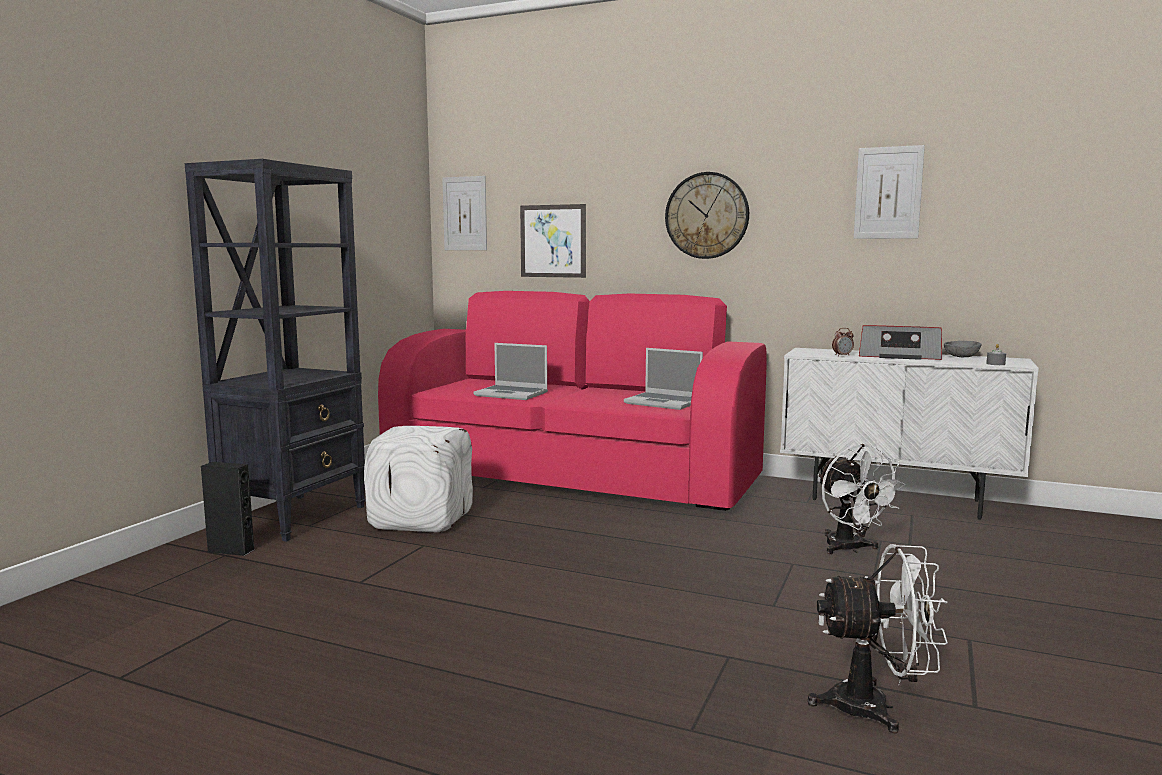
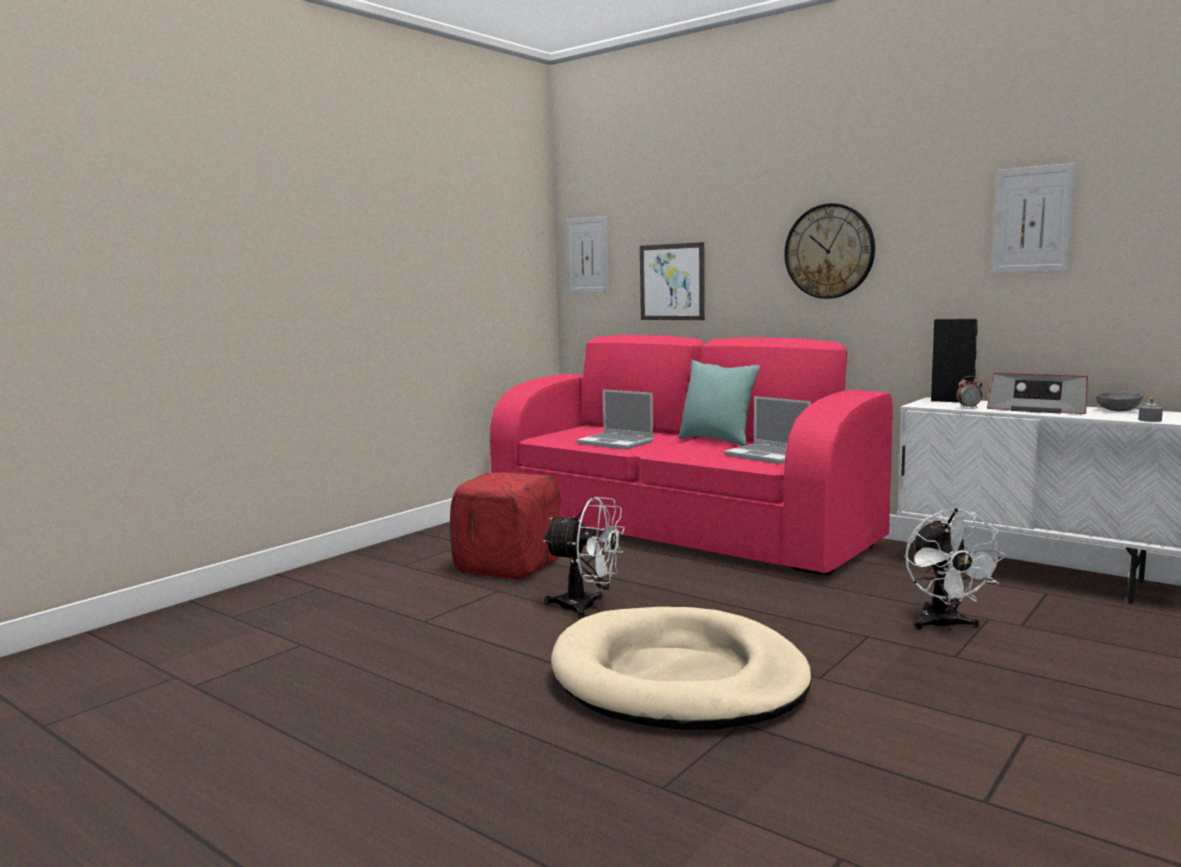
camera: 15 degrees right, 0 degrees up
black bookcase [185,159,366,542] -> none
black speaker [201,462,255,556] -> black speaker moved to [931,319,978,402]
white ottoman [364,426,473,533] -> red ottoman [450,472,561,579]
white fan [808,544,948,734] -> white fan moved to [543,497,625,618]
none -> beige dog bed [551,607,812,730]
none -> turquoise pillow [678,360,760,446]

